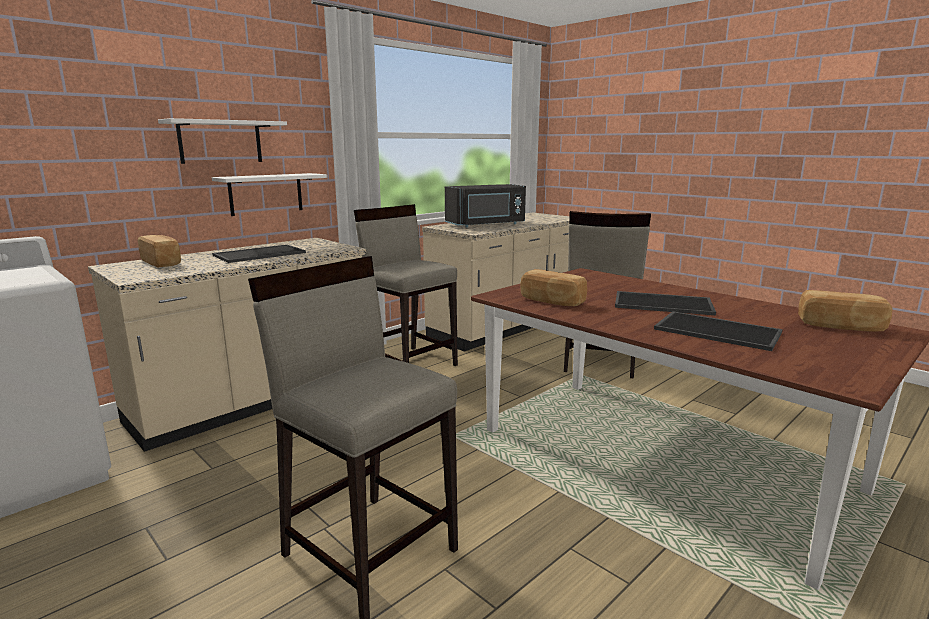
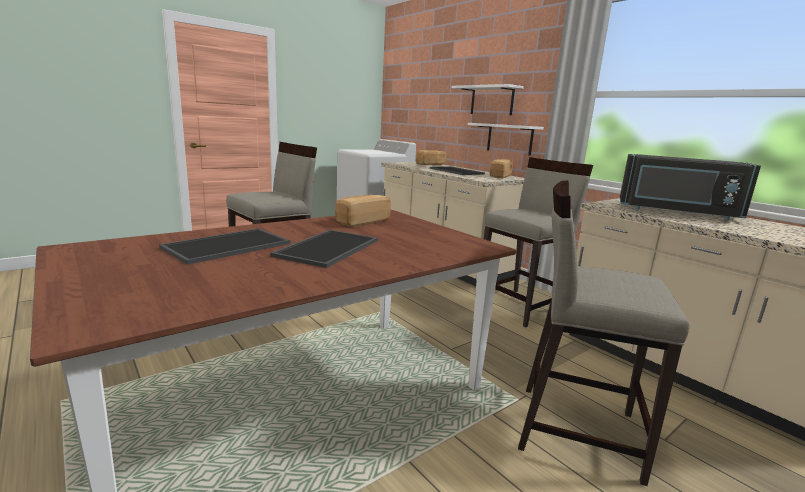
camera: 95 degrees right, 0 degrees up
black microwave [445,184,526,228] -> black microwave turned 45 degrees counterclockwise [620,154,761,220]
bread [798,290,893,332] -> bread moved to [490,159,513,178]

